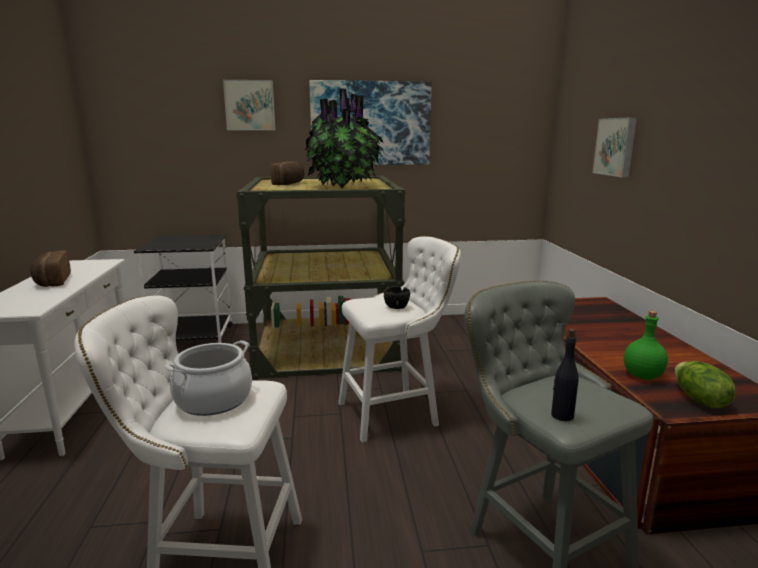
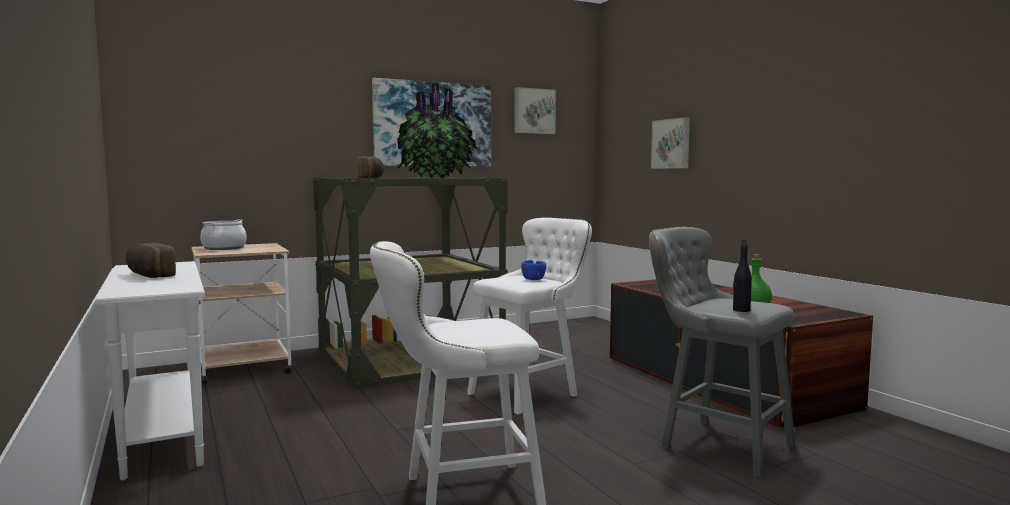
camera: 20 degrees left, 10 degrees down
black cart [134,235,233,343] -> beige cart [191,243,292,384]
cooking pot [165,340,252,416] -> cooking pot moved to [200,219,247,250]
picture [223,80,276,130] -> picture moved to [514,87,556,134]
black bowl [384,286,410,309] -> blue bowl [521,260,546,280]
lettuce [675,361,736,408] -> none

